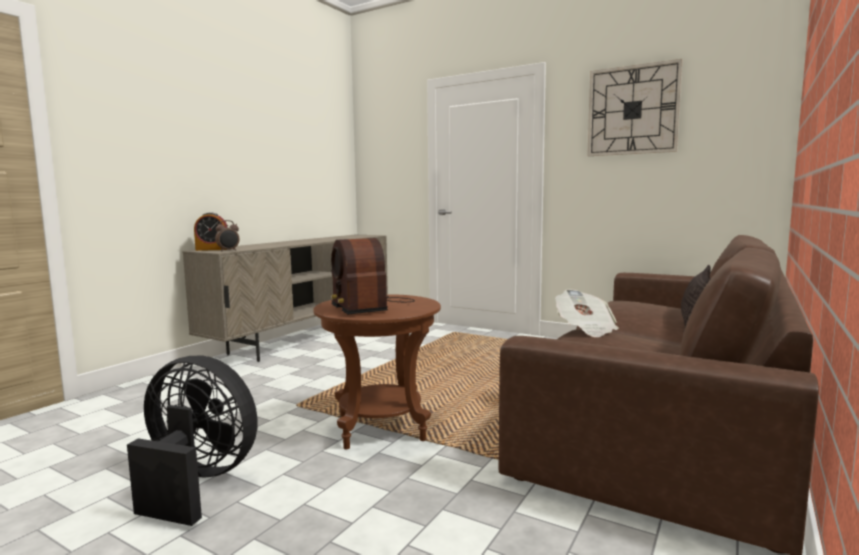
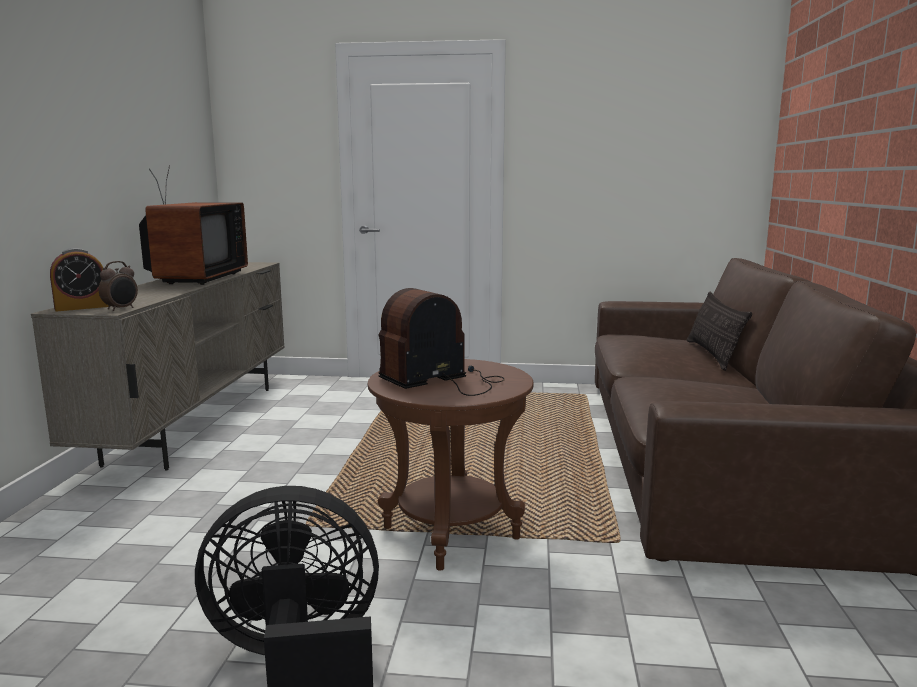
camera: 25 degrees left, 5 degrees up
radio [331,238,415,314] -> radio turned 105 degrees clockwise [378,288,505,396]
newspaper [555,289,619,337] -> none
wall clock [587,59,682,156] -> none
none -> television [139,165,248,285]

